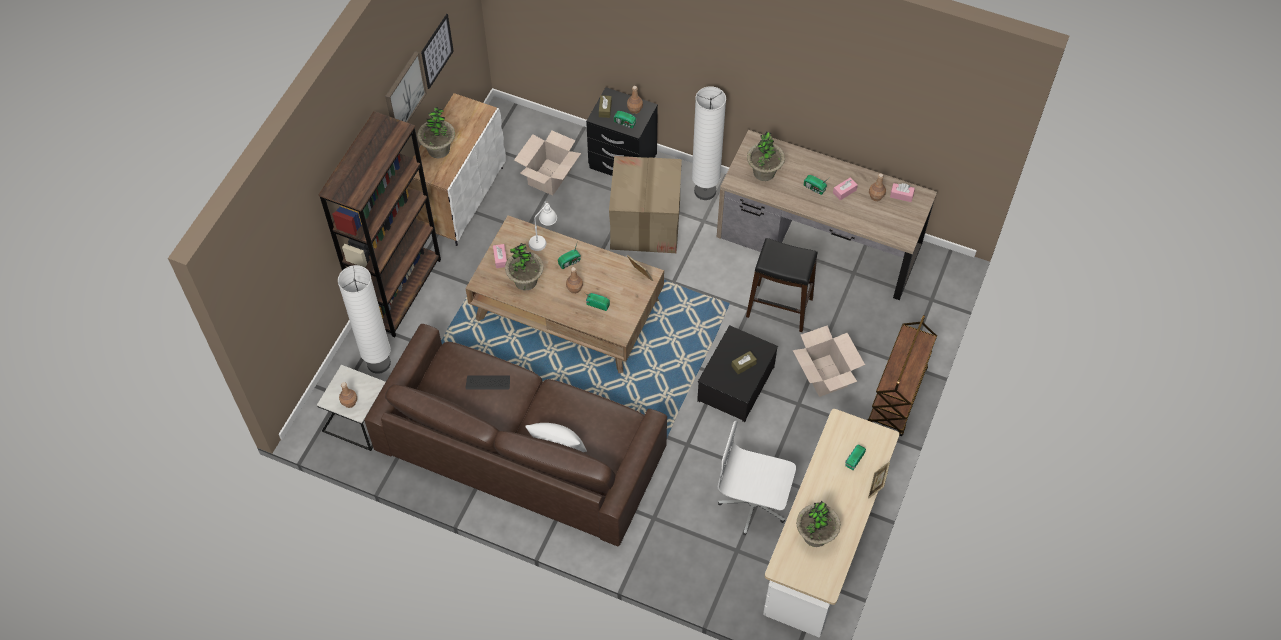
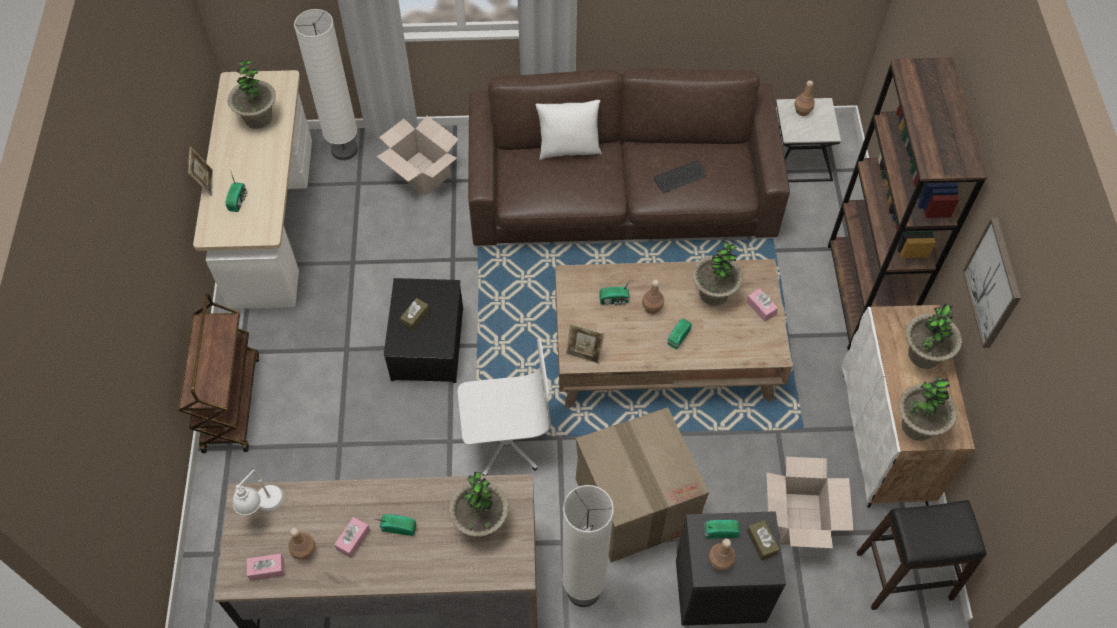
camera: 155 degrees right, 0 degrees up
white floor lamp [338,265,391,374] -> white floor lamp moved to [294,9,358,160]
picture [421,14,454,89] -> none
white table lamp [528,201,557,251] -> white table lamp moved to [233,470,284,515]
white office chair [718,421,796,535] -> white office chair moved to [458,339,551,476]
black stool [746,238,818,332] -> black stool moved to [856,500,986,610]
cardboard box [793,326,865,397] -> cardboard box moved to [377,116,459,196]
none -> potted plant [899,376,957,441]

